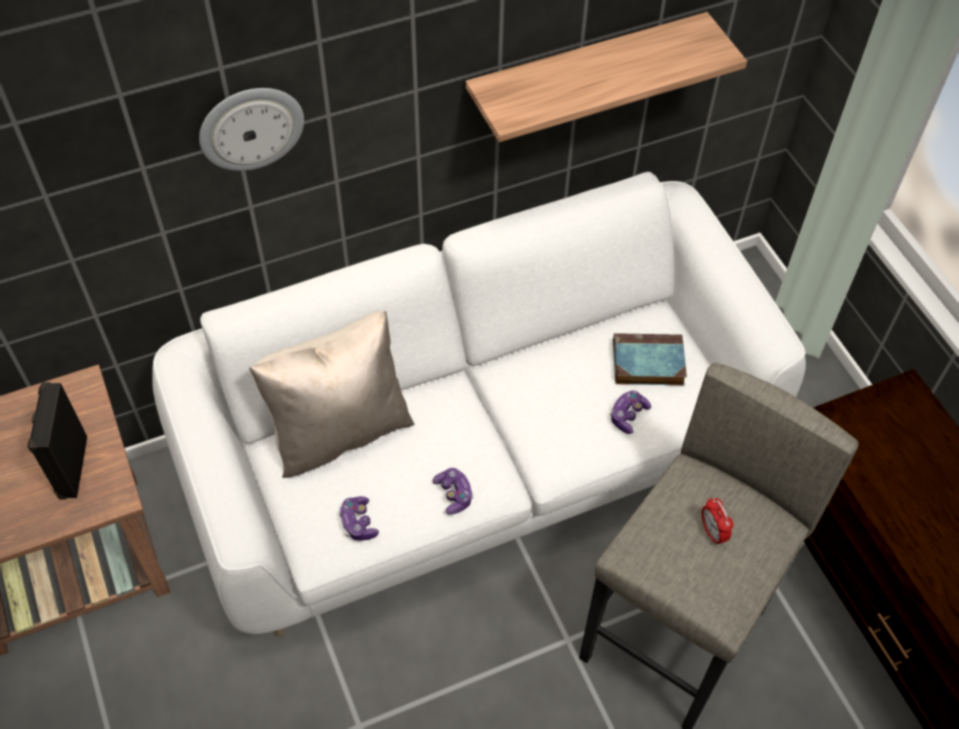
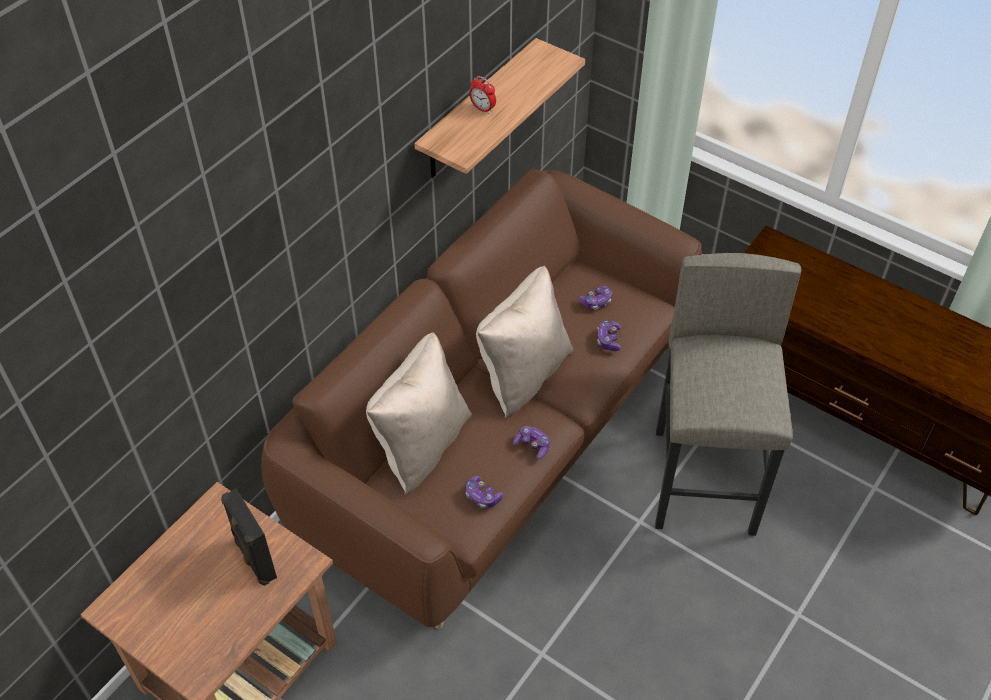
camera: 30 degrees left, 5 degrees down
white sofa [152,172,806,637] -> brown sofa [261,168,702,629]
wall clock [199,88,304,171] -> none
book [613,333,687,385] -> game controller [579,285,613,310]
alarm clock [702,498,733,545] -> alarm clock moved to [469,76,496,114]
none -> beige pillow [476,265,573,418]

